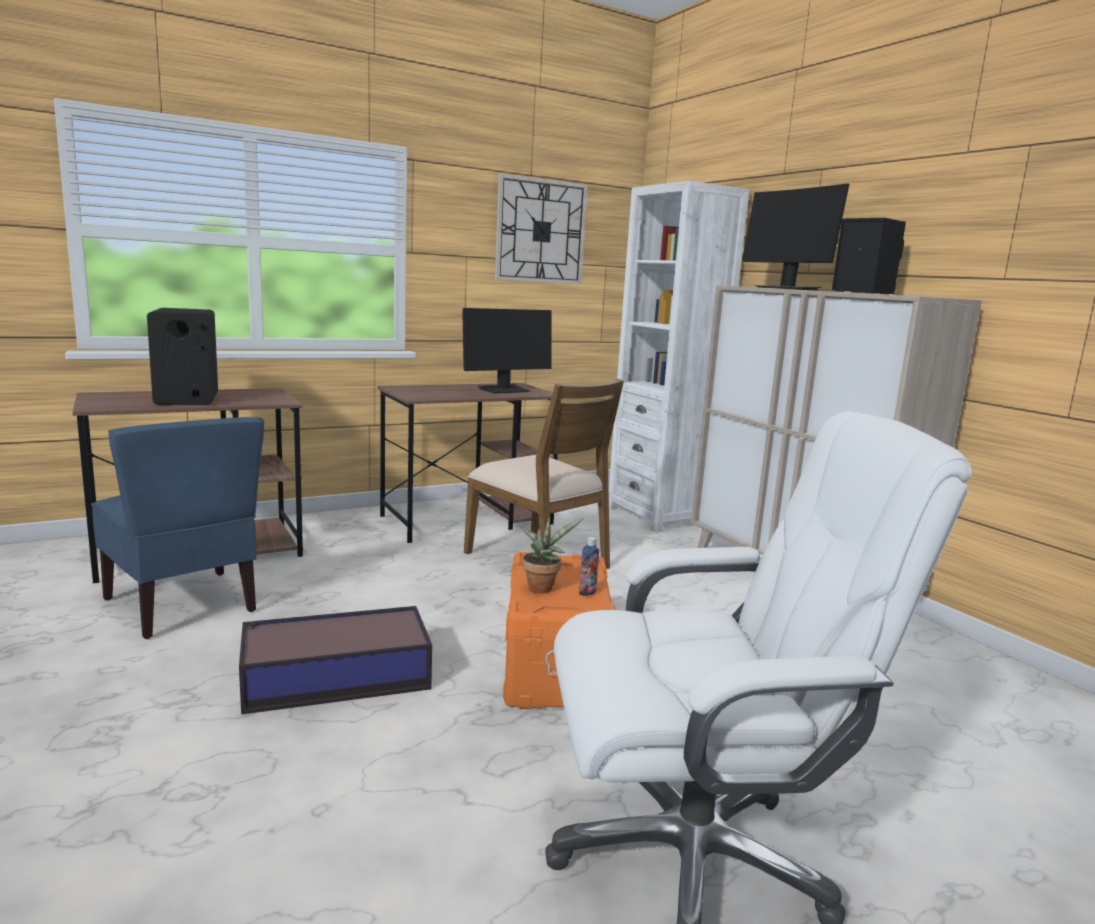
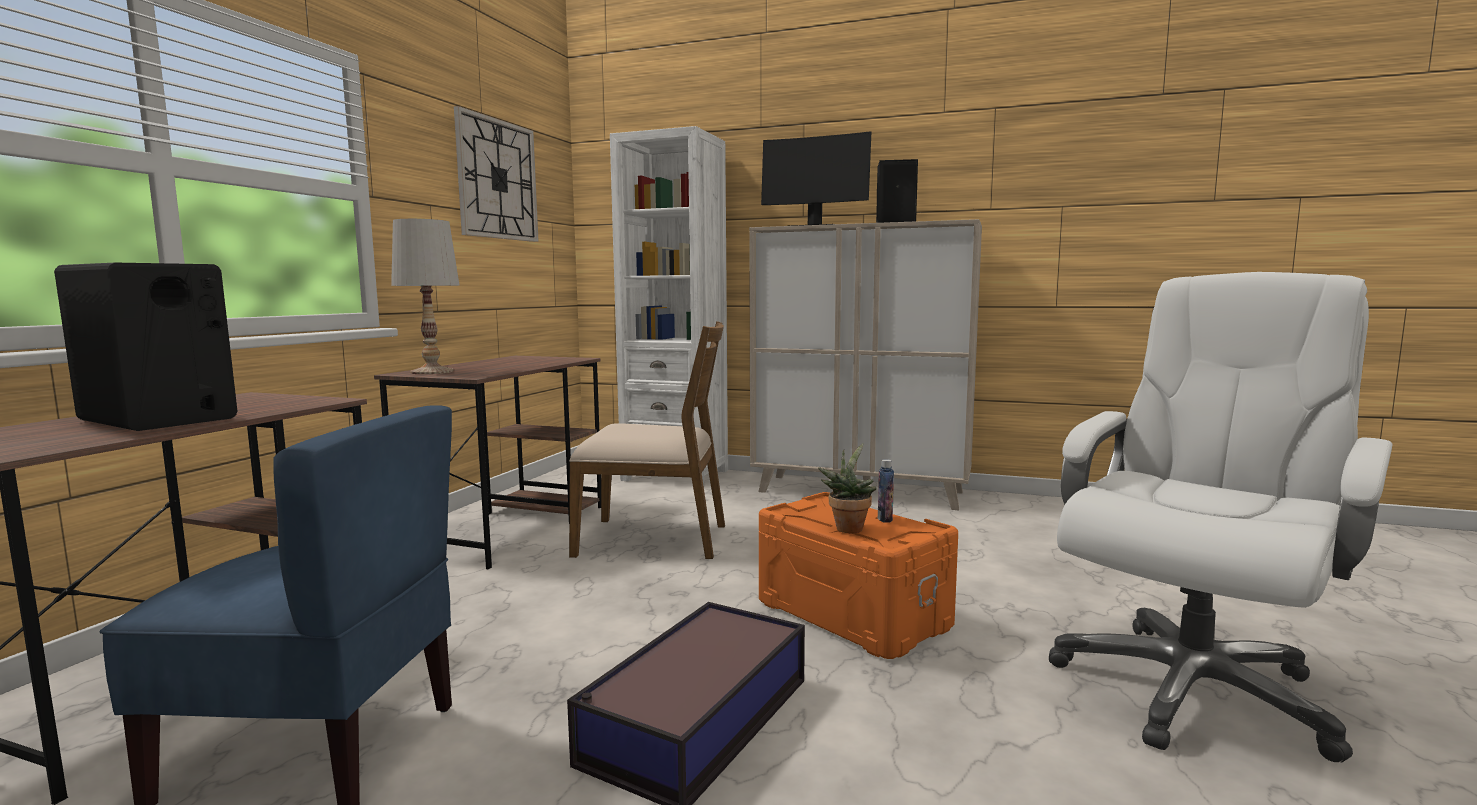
camera: 40 degrees left, 5 degrees down
monitor [462,308,552,394] -> none
none -> white table lamp [391,219,460,374]

